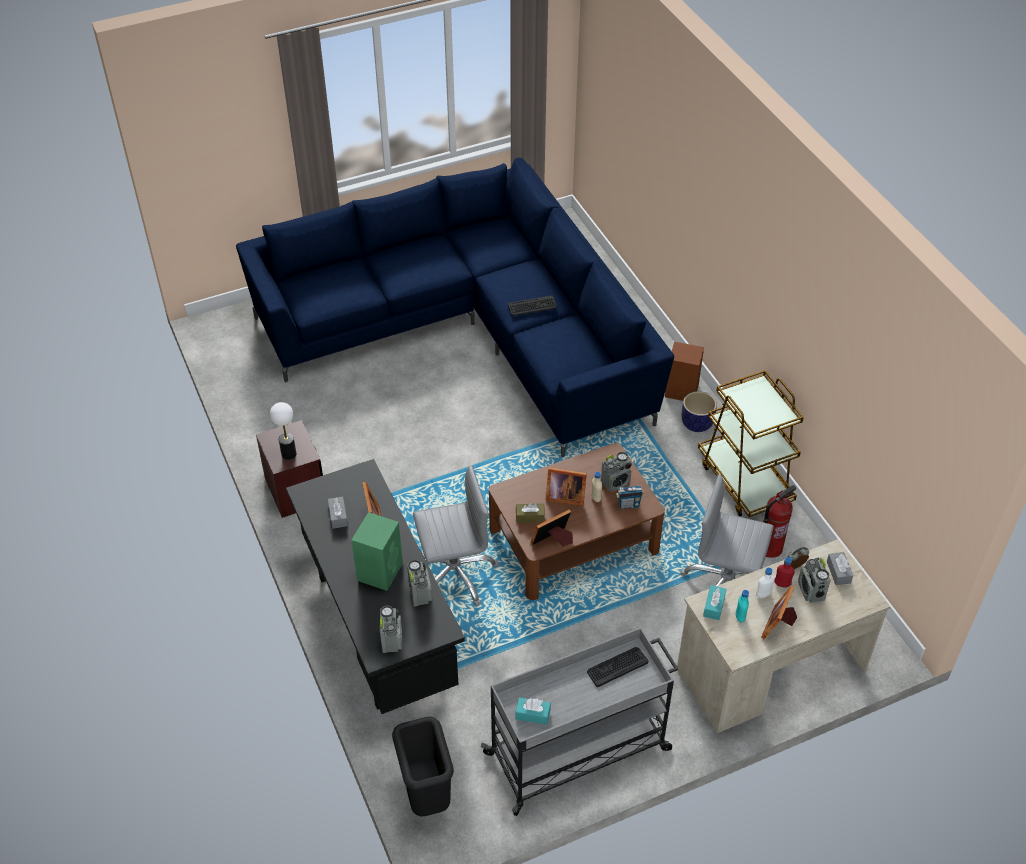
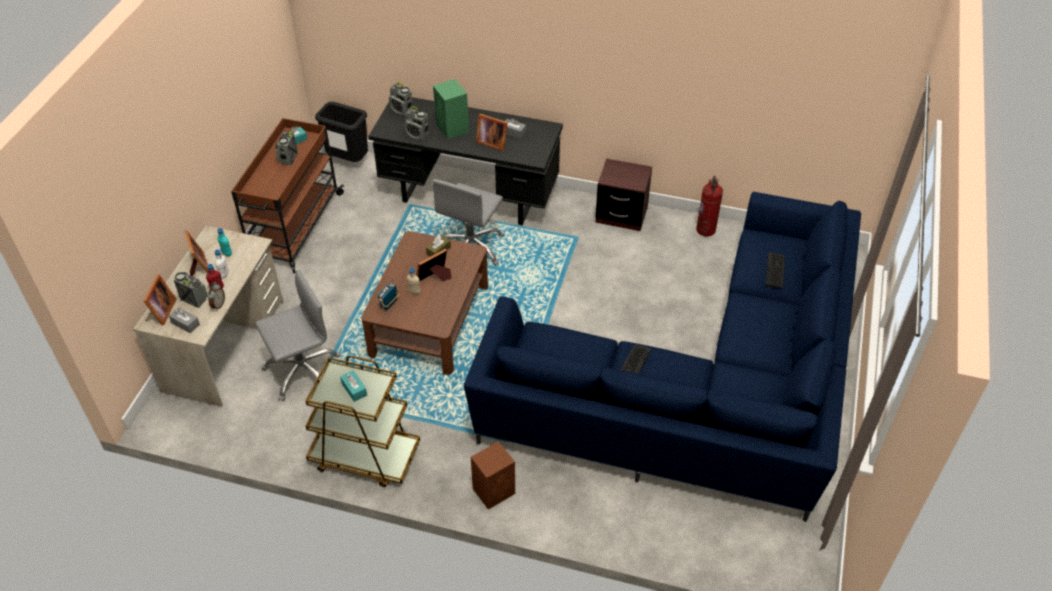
camera: 130 degrees right, 0 degrees up
table lamp [270,402,296,460] -> none
grey cart [481,627,678,816] -> brown cart [231,118,344,273]
picture frame [530,509,573,547] -> picture frame moved to [144,275,177,325]
keyboard [587,647,649,687] -> keyboard moved to [766,252,785,288]
radio [601,452,632,492] -> radio moved to [276,131,298,165]
planter [682,391,717,432] -> none
turquoise tissue box [703,585,726,620] -> turquoise tissue box moved to [340,370,367,402]
fire extinguisher [763,485,796,558] -> fire extinguisher moved to [696,176,723,236]

